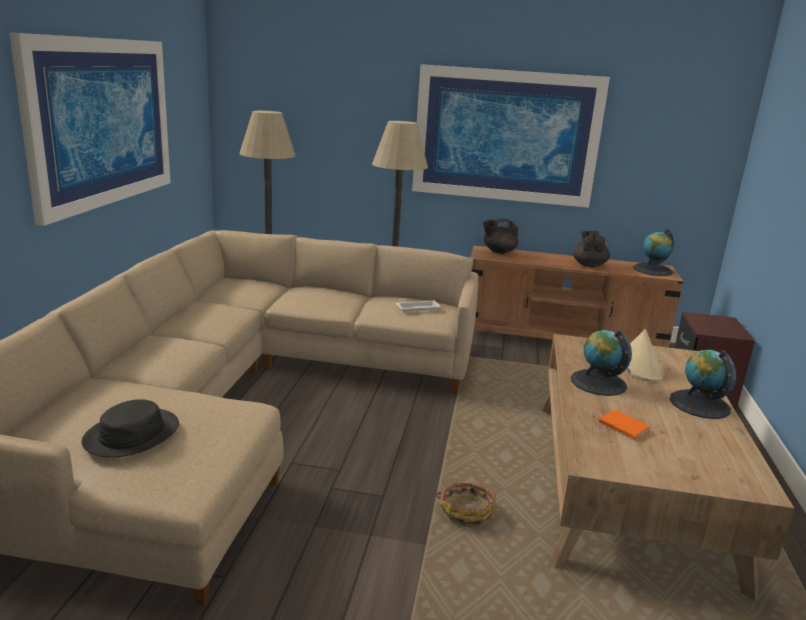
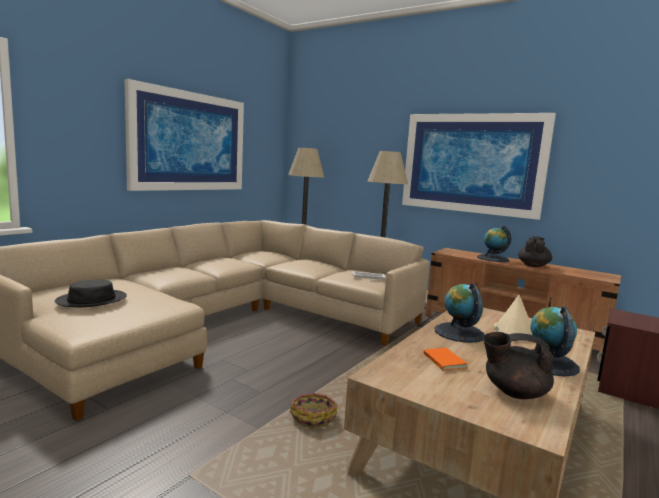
camera: 25 degrees right, 10 degrees down
black teapot [483,218,519,254] -> black teapot moved to [483,332,554,399]
globe [633,229,674,276] -> globe moved to [477,226,511,262]

